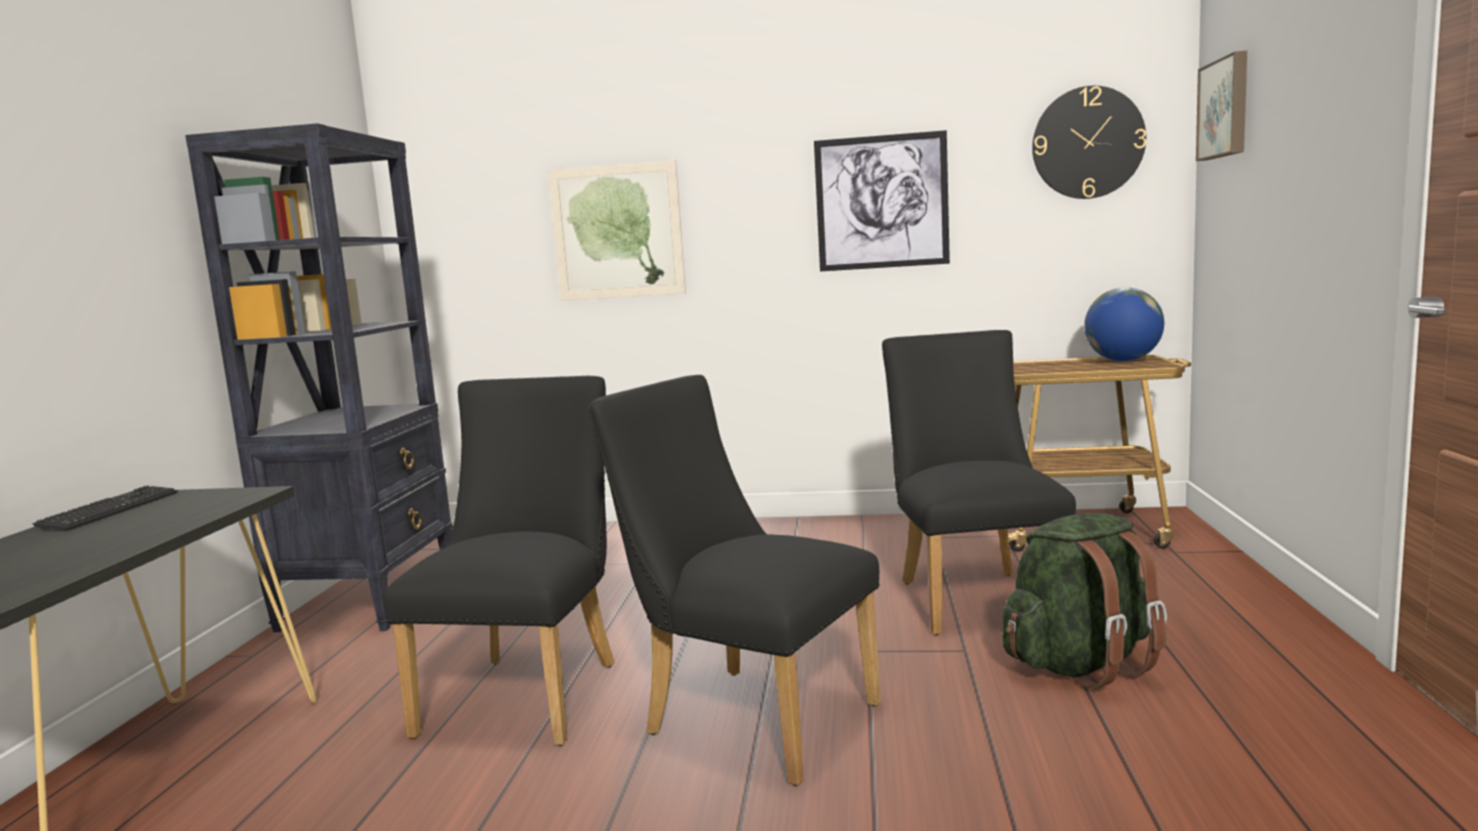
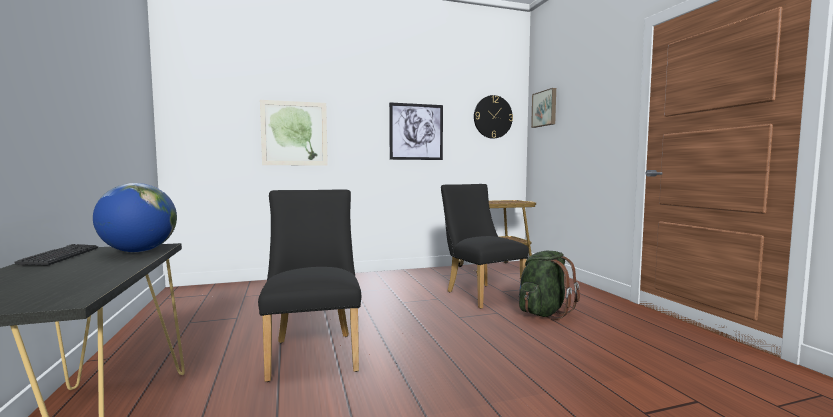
camera: 25 degrees left, 5 degrees down
black bookcase [185,123,453,632] -> none
black chair [588,375,881,786] -> none
globe [1084,287,1164,362] -> globe moved to [93,183,177,252]

